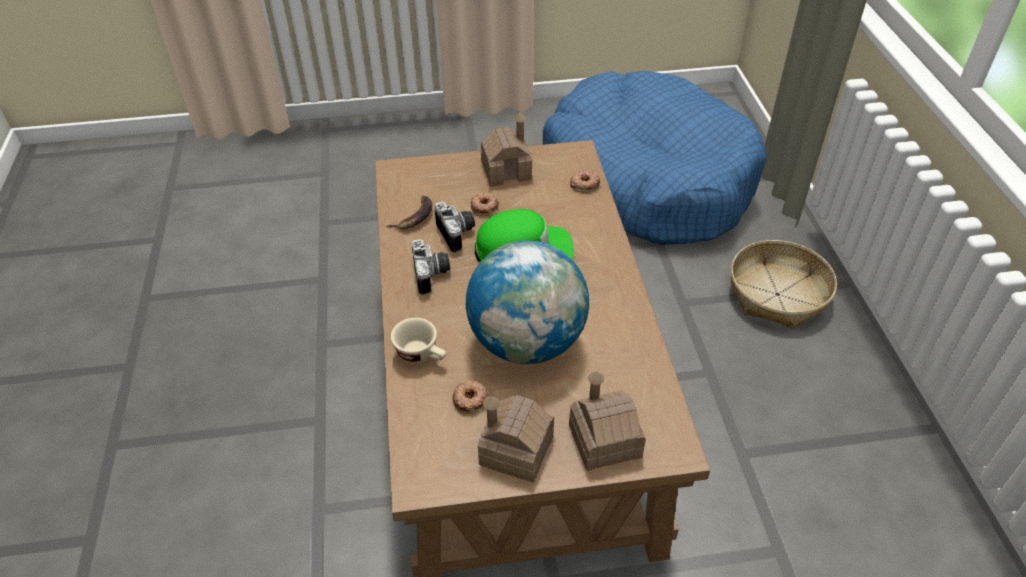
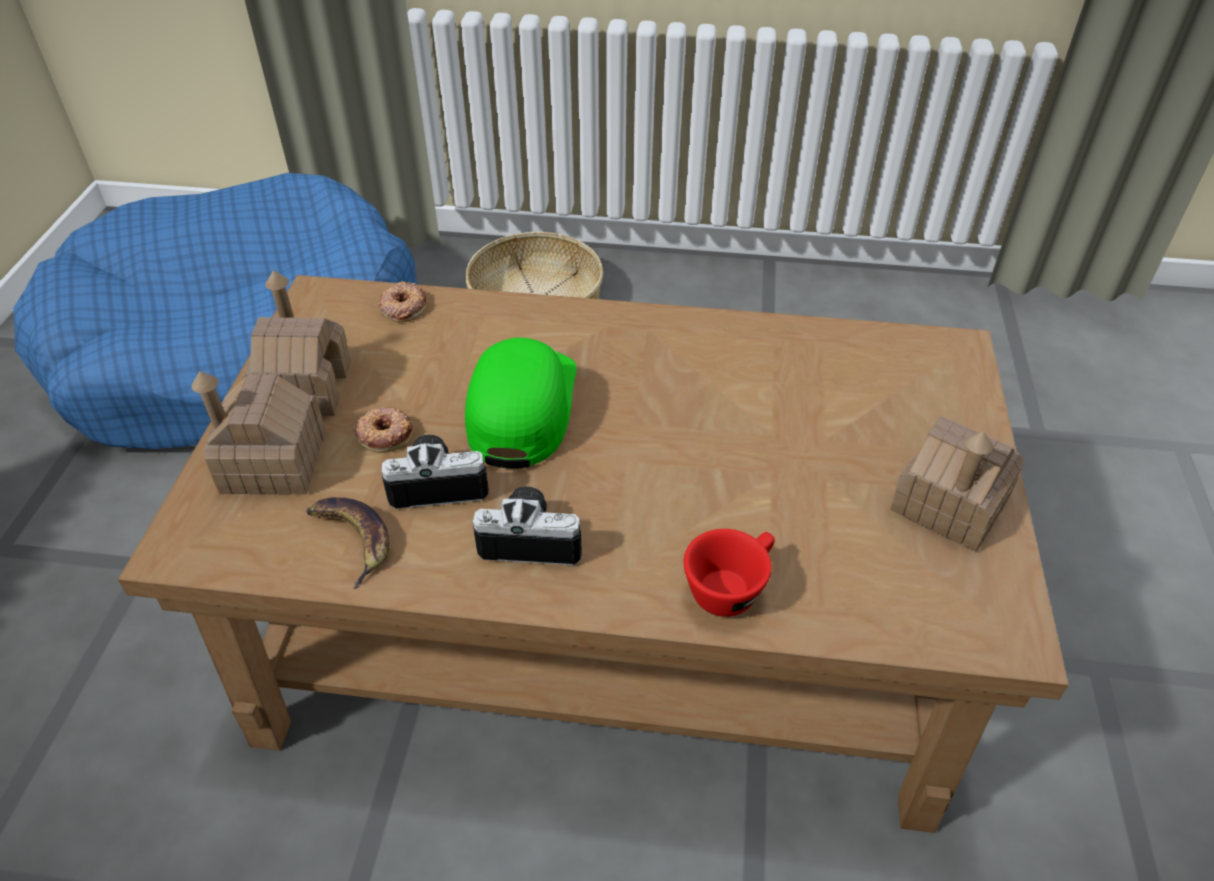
camera: 75 degrees left, 0 degrees up
beige cup [391,318,447,364] -> red cup [684,529,775,617]
donut [453,380,488,414] -> none
globe [466,240,589,364] -> none
toy house [569,371,646,471] -> toy house moved to [191,371,326,494]

